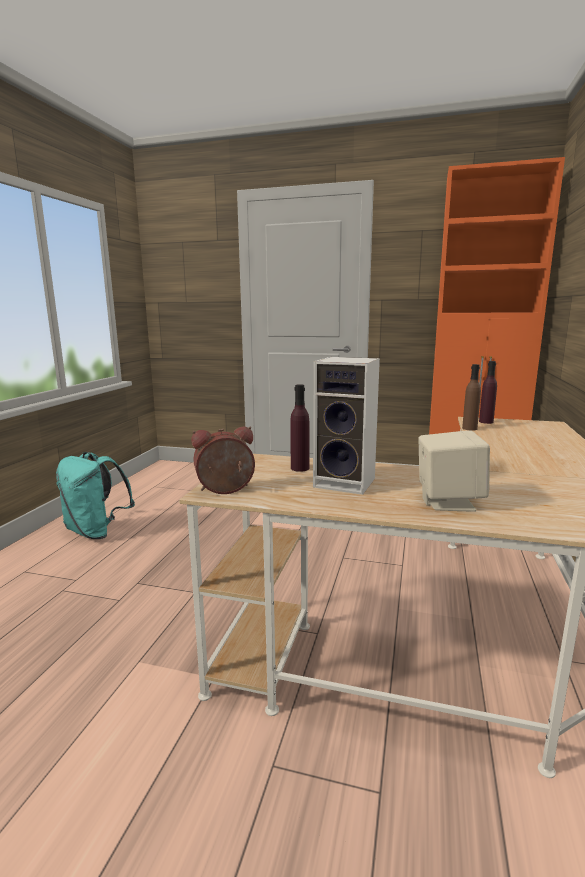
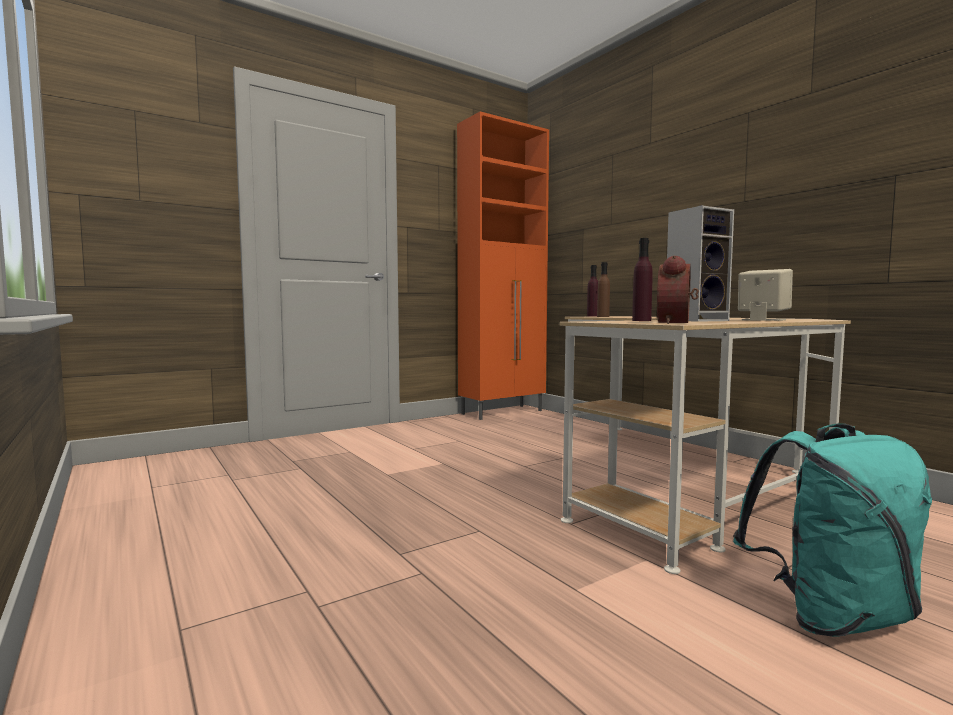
camera: 50 degrees left, 10 degrees down
turquoise backpack [56,452,135,539] -> turquoise backpack moved to [733,423,932,637]

